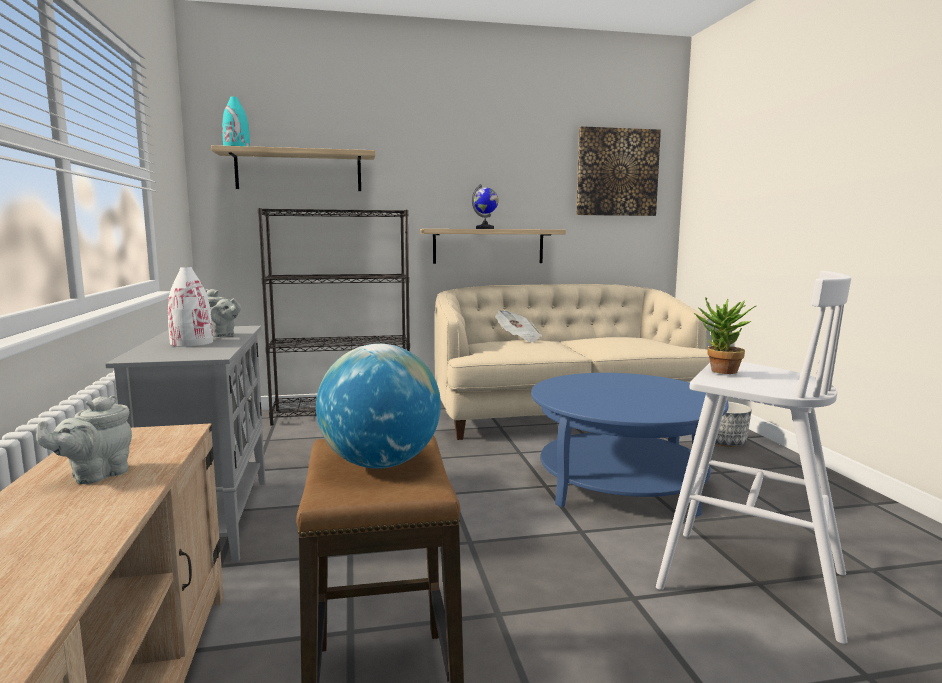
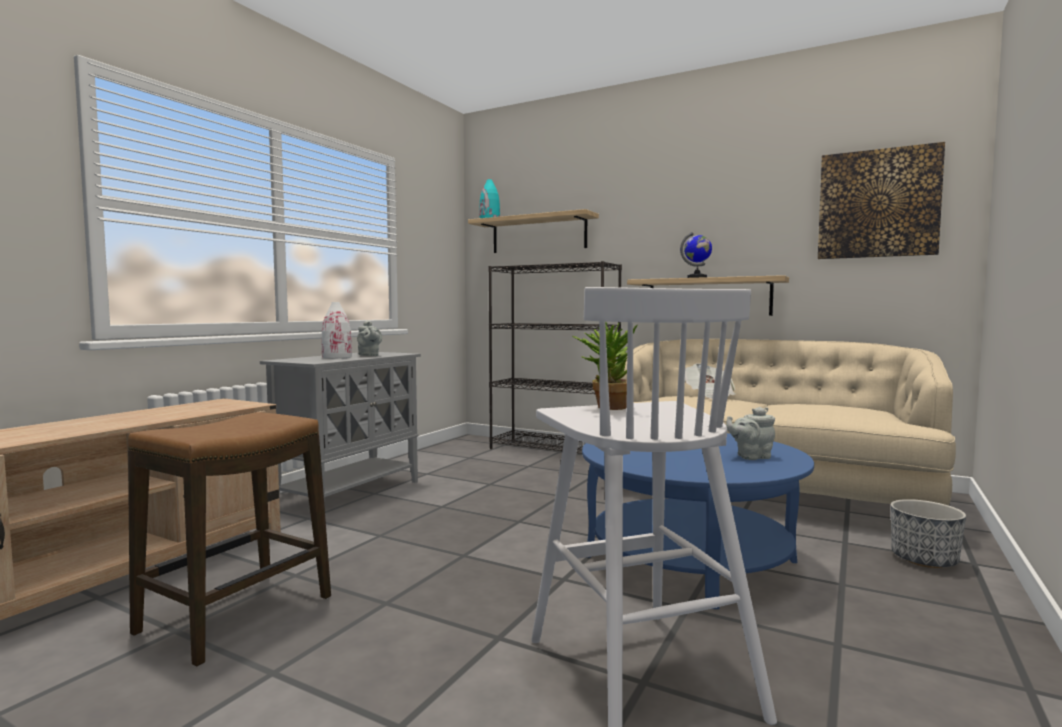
camera: 40 degrees right, 5 degrees down
grey teapot [36,395,132,484] -> grey teapot moved to [726,407,775,460]
globe [316,344,441,469] -> none

